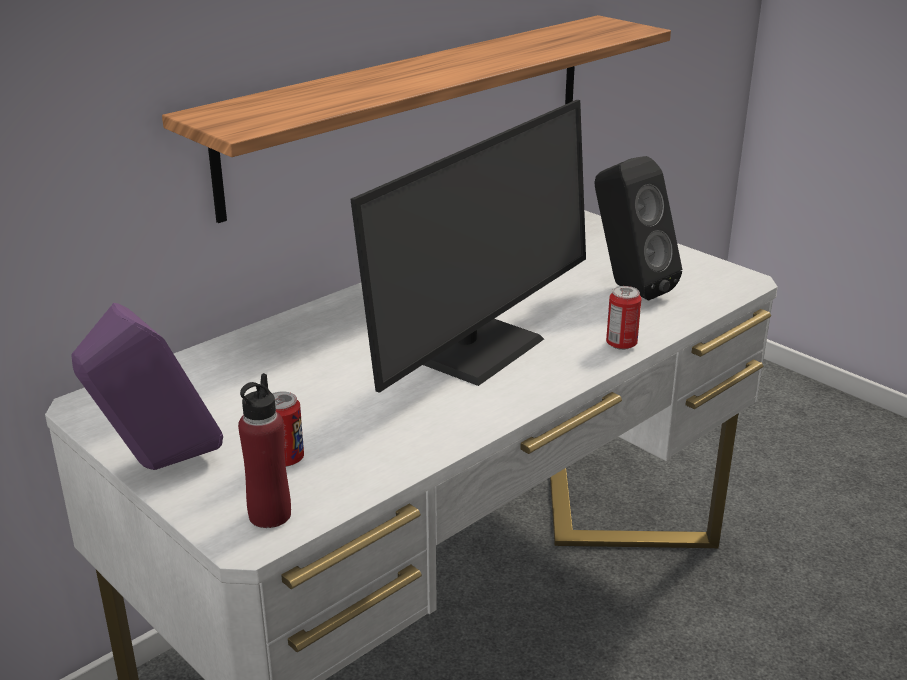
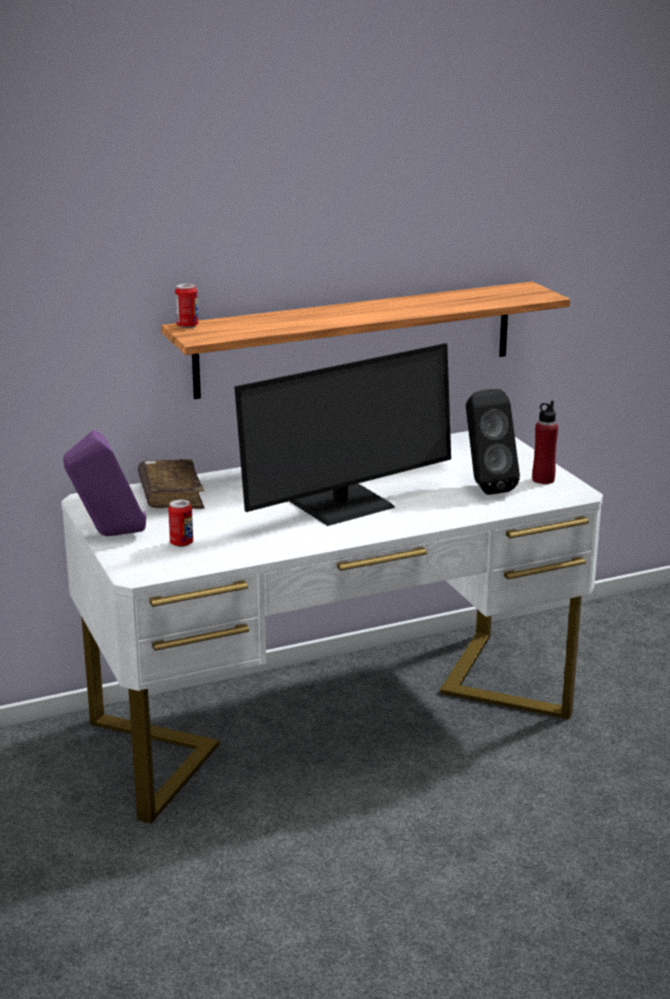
camera: 20 degrees right, 5 degrees down
red bottle [238,373,291,528] -> red bottle moved to [532,400,558,484]
can [606,286,642,350] -> can moved to [175,283,198,328]
none -> brown book [138,459,205,509]

